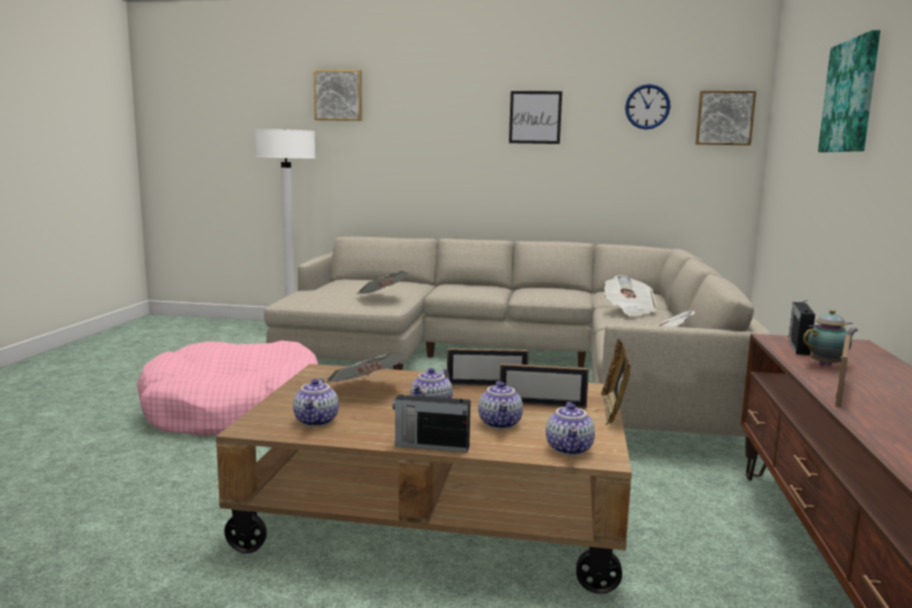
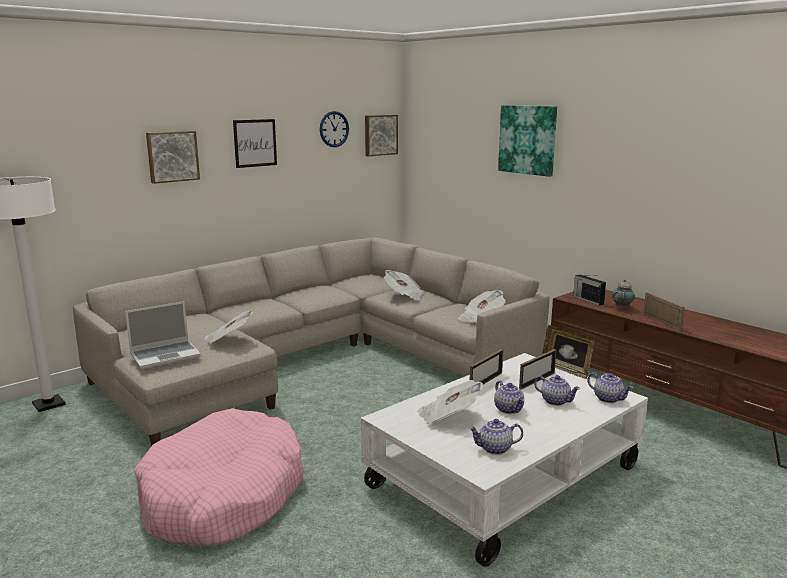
camera: 50 degrees left, 5 degrees up
brown coffee table [216,364,632,594] -> white coffee table [361,353,648,567]
teapot [293,378,339,427] -> teapot turned 135 degrees clockwise [468,419,523,455]
picture [314,70,362,121] -> picture moved to [146,131,200,184]
radio [393,388,471,453] -> none
none -> laptop [125,301,201,369]

